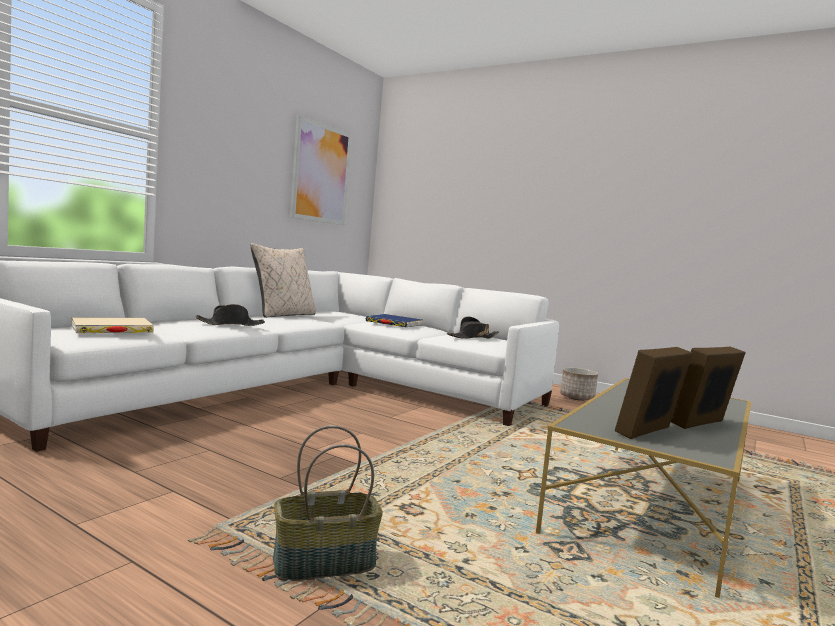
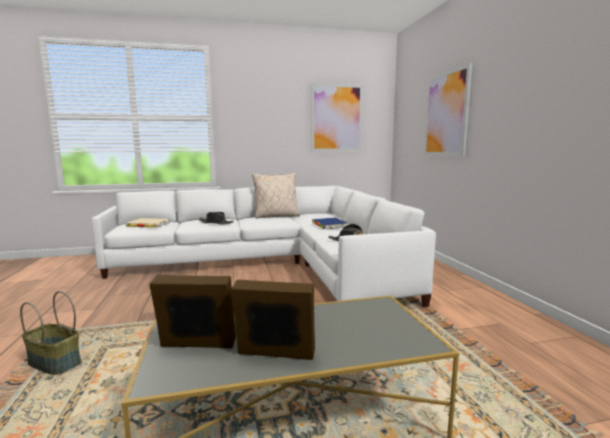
camera: 45 degrees right, 5 degrees up
planter [560,367,598,401] -> none
none -> picture [424,63,472,156]

